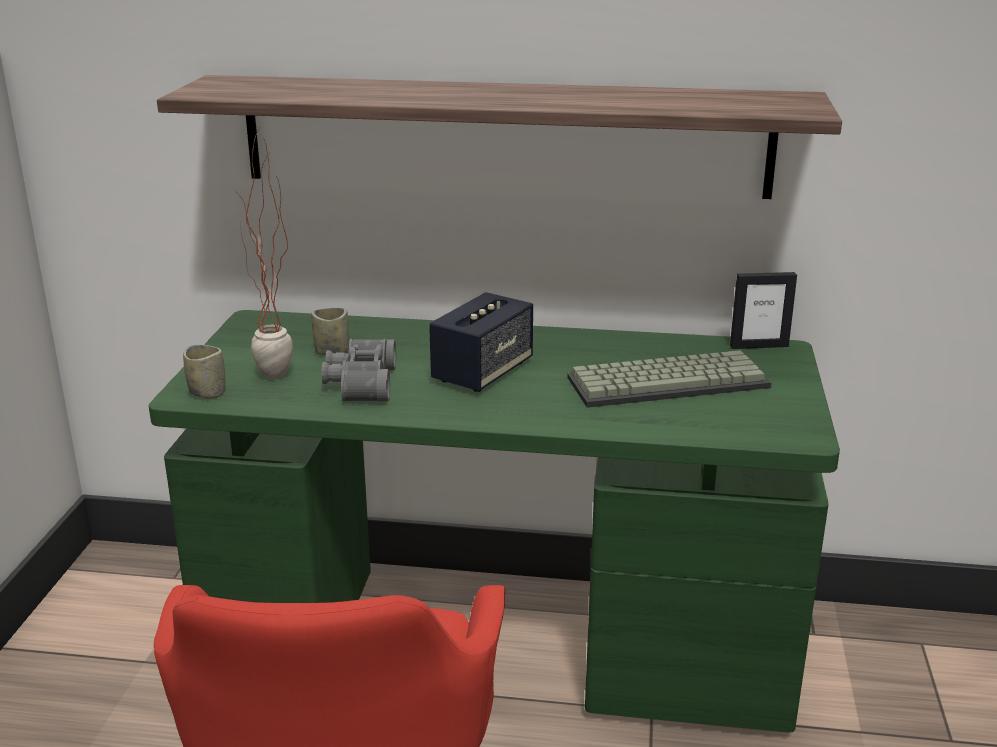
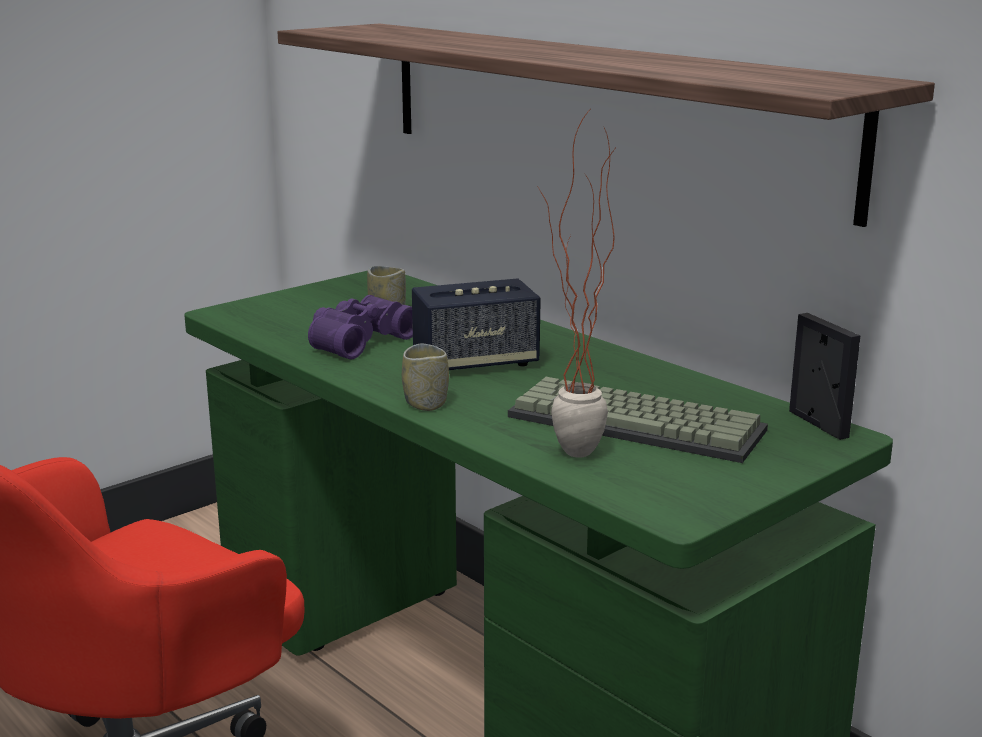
camera: 40 degrees right, 5 degrees down
cup [183,345,225,398] -> cup moved to [402,344,449,411]
potted plant [237,129,293,379] -> potted plant moved to [538,111,615,458]
grey binoculars [321,339,396,402] -> purple binoculars [308,295,413,359]
picture frame [730,272,797,349] -> picture frame turned 150 degrees counterclockwise [789,313,860,440]

